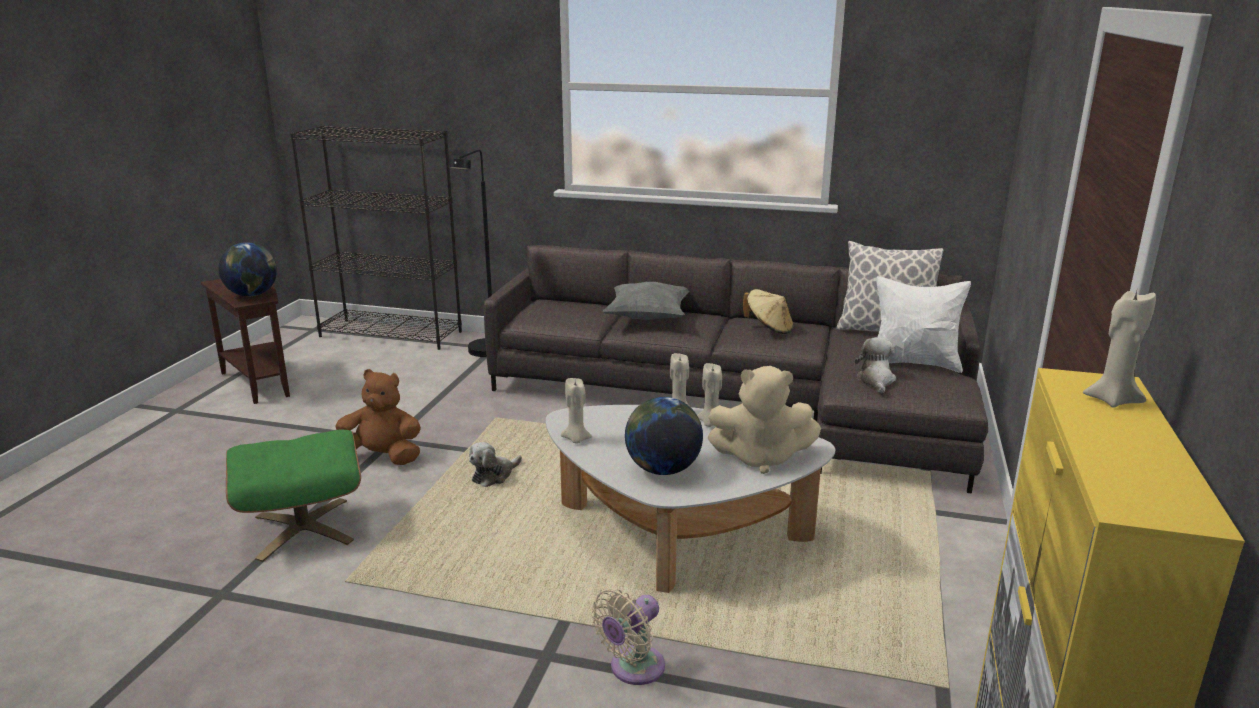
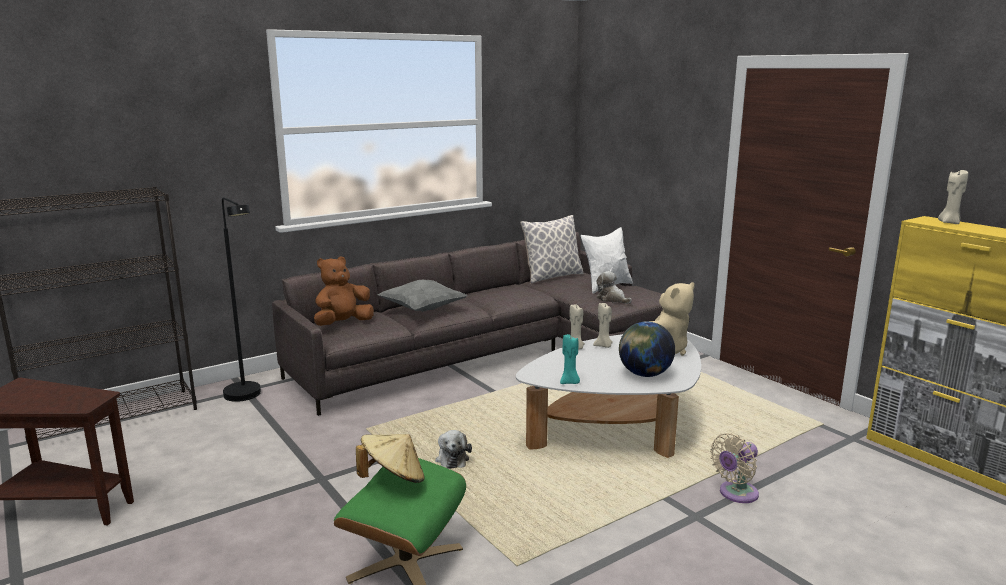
camera: 50 degrees left, 5 degrees down
globe [218,242,277,296] -> none
brown plush toy [335,369,421,465] -> brown plush toy moved to [314,256,374,326]
beige candle [561,378,592,443] -> turquoise candle [560,334,580,384]
beige fan [591,589,665,685] -> beige fan turned 60 degrees clockwise [710,433,759,503]
beige hat [743,289,793,334] -> beige hat moved to [356,434,425,483]

